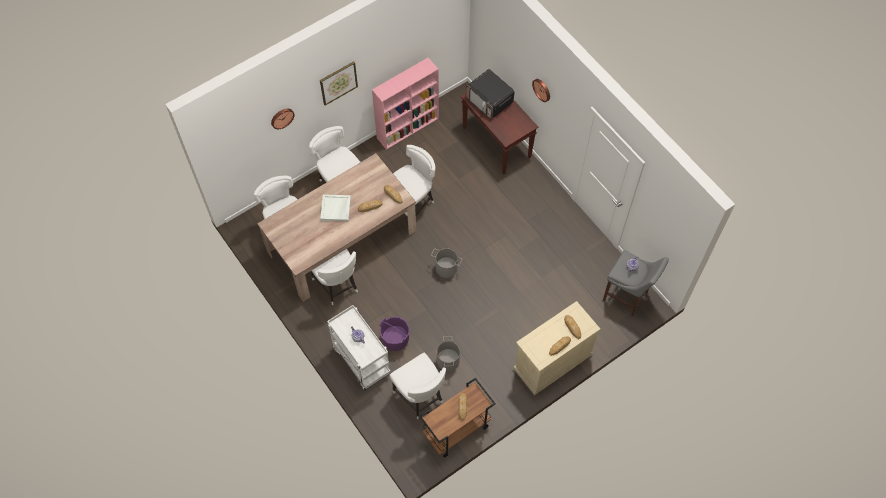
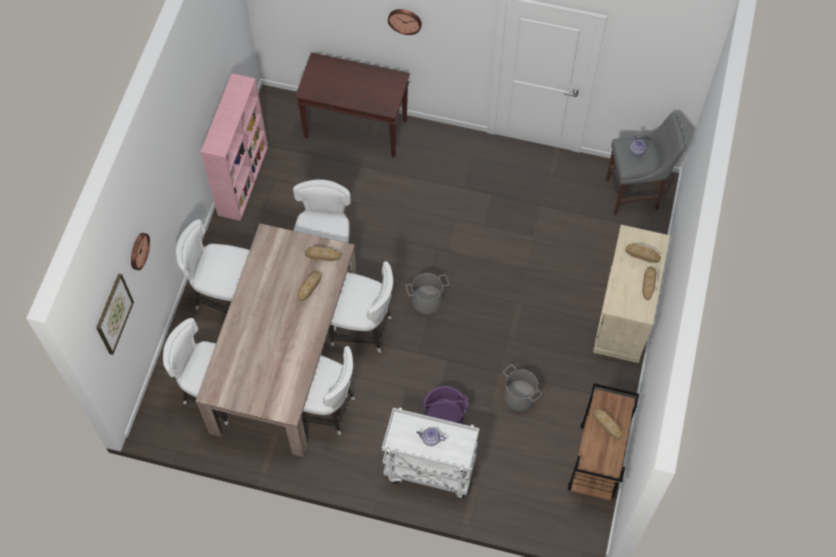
camera: 40 degrees left, 0 degrees up
picture [320,61,358,106] -> picture moved to [96,274,134,355]
white tray [320,194,351,222] -> none
white chair [389,353,446,419] -> white chair moved to [329,261,393,353]
microwave [466,69,514,119] -> none

